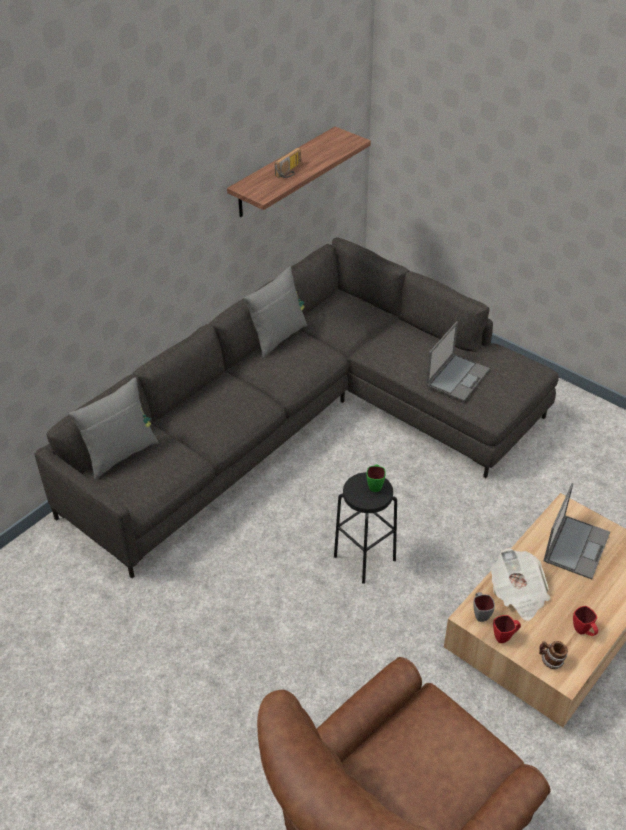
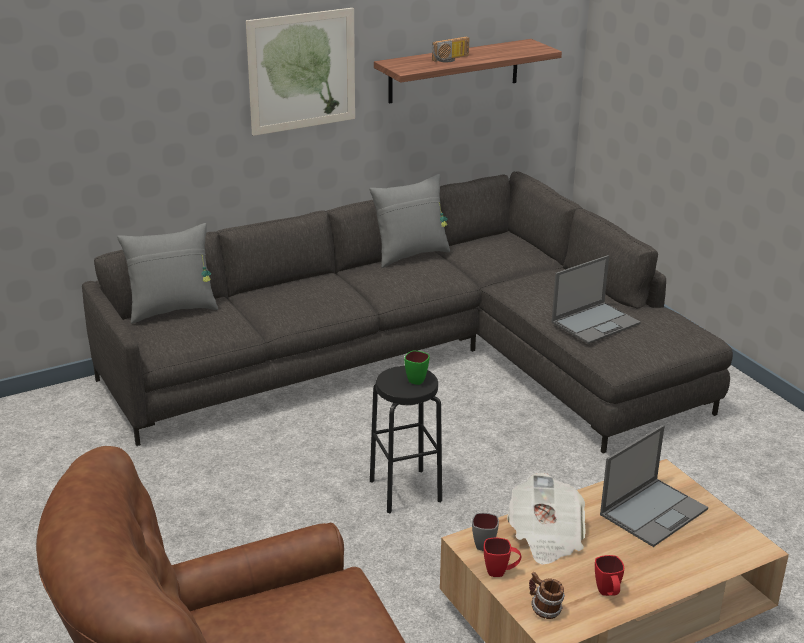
camera: 20 degrees right, 15 degrees down
none -> picture [246,8,355,136]

